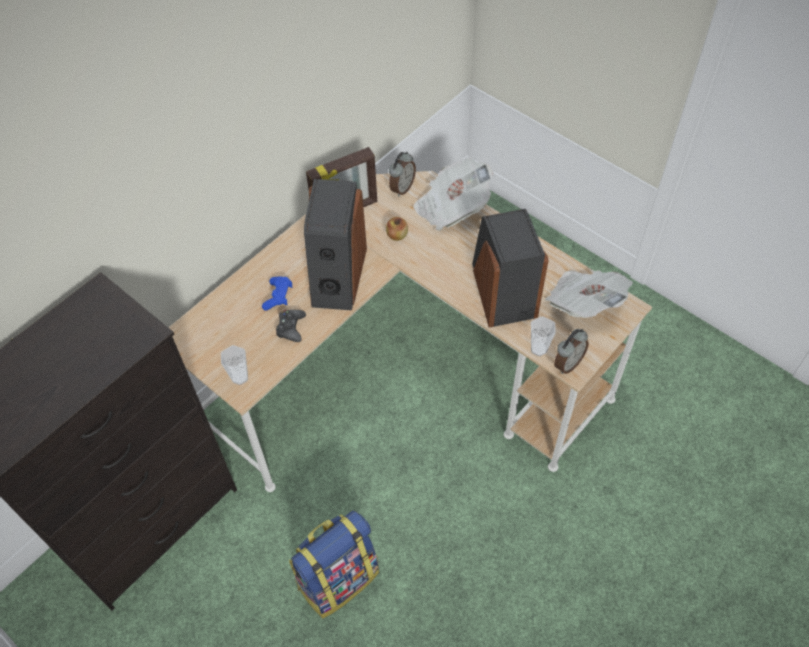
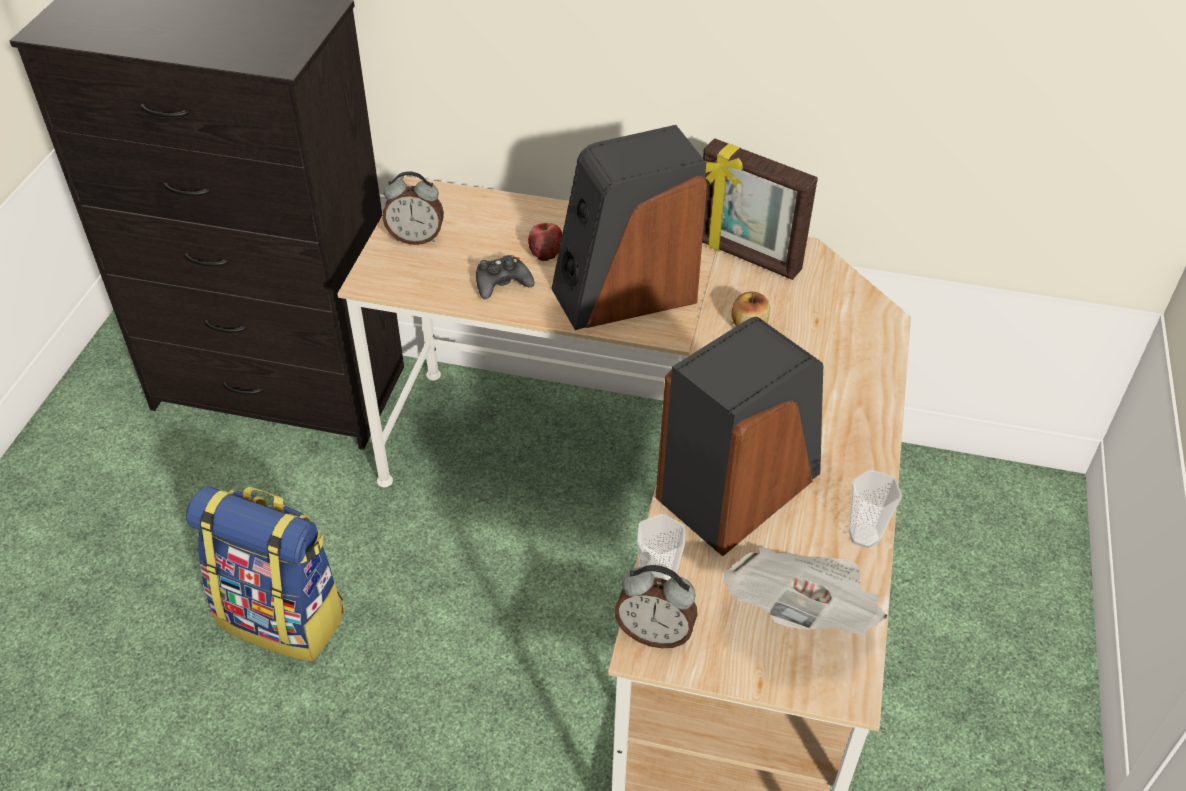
camera: 60 degrees right, 10 degrees down
cup [221,345,248,385] -> cup moved to [848,470,902,548]
blue game controller [262,277,292,311] -> apple [528,223,562,261]
alarm clock [389,152,416,197] -> alarm clock moved to [382,171,444,245]
newspaper [414,157,493,231] -> none

